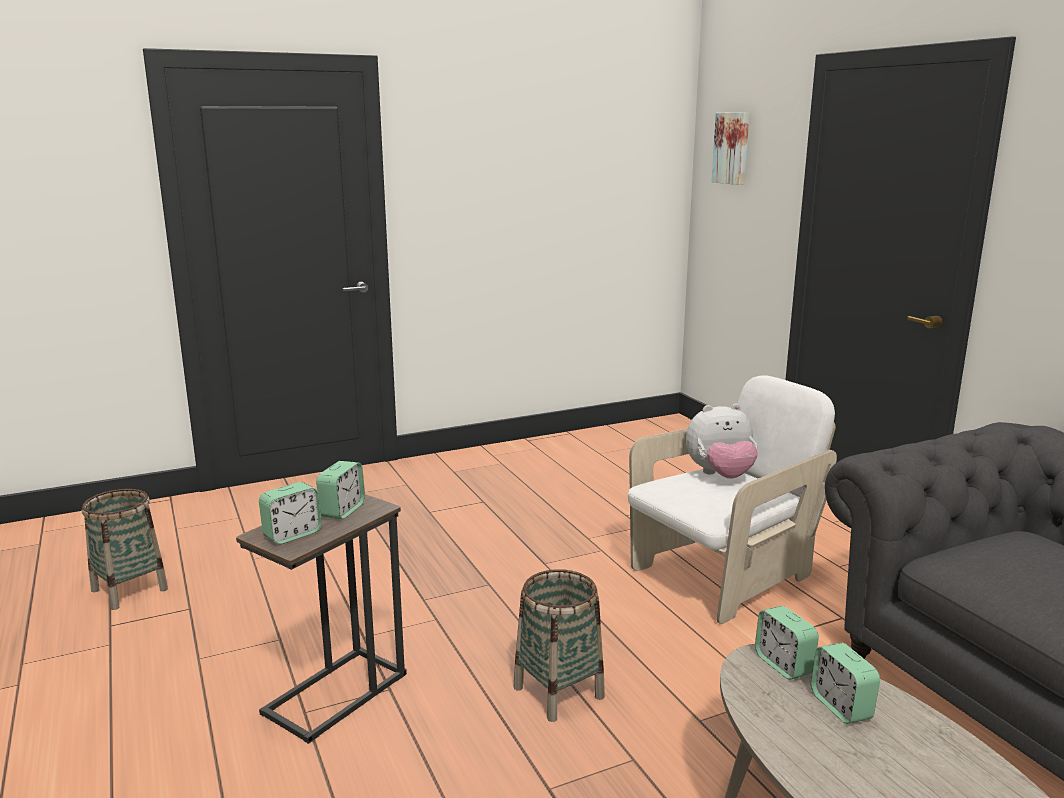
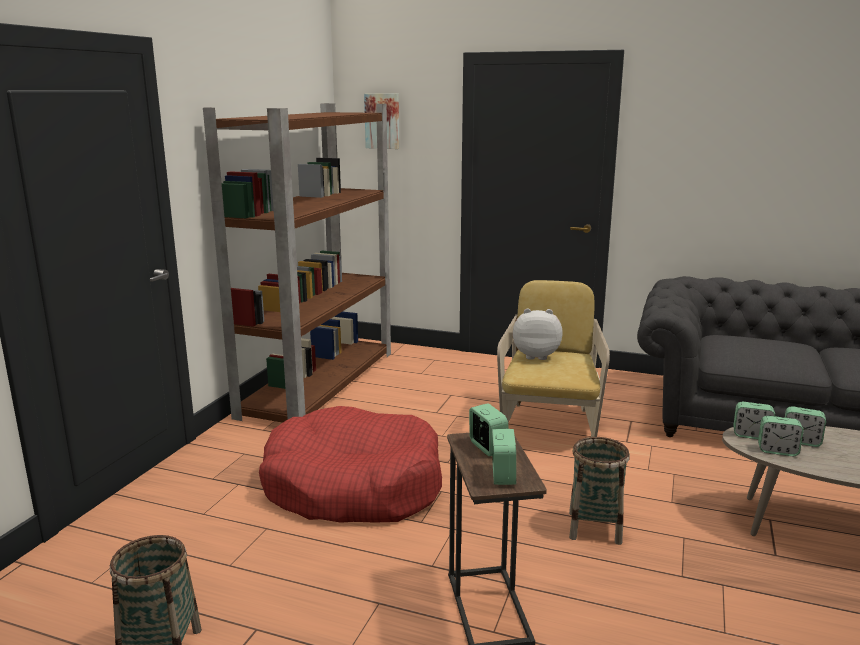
camera: 45 degrees left, 0 degrees up
white armchair [628,375,837,624] -> yellow armchair [497,280,610,437]
plush toy [686,404,758,479] -> plush toy turned 120 degrees counterclockwise [513,308,563,360]
none -> brown bookcase [203,103,391,423]
none -> red dog bed [259,406,442,523]
none -> alarm clock [758,416,804,456]

